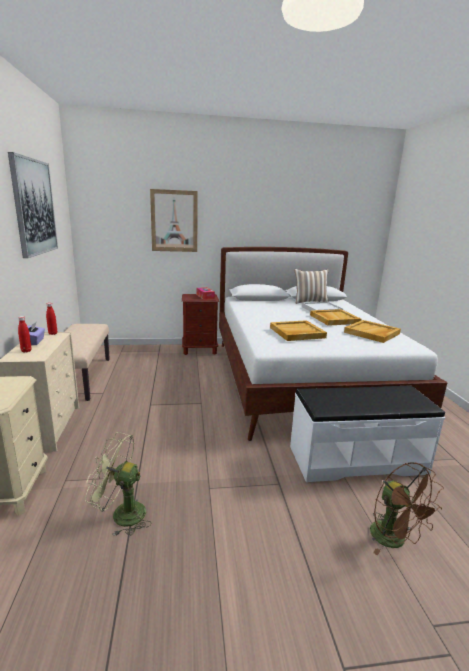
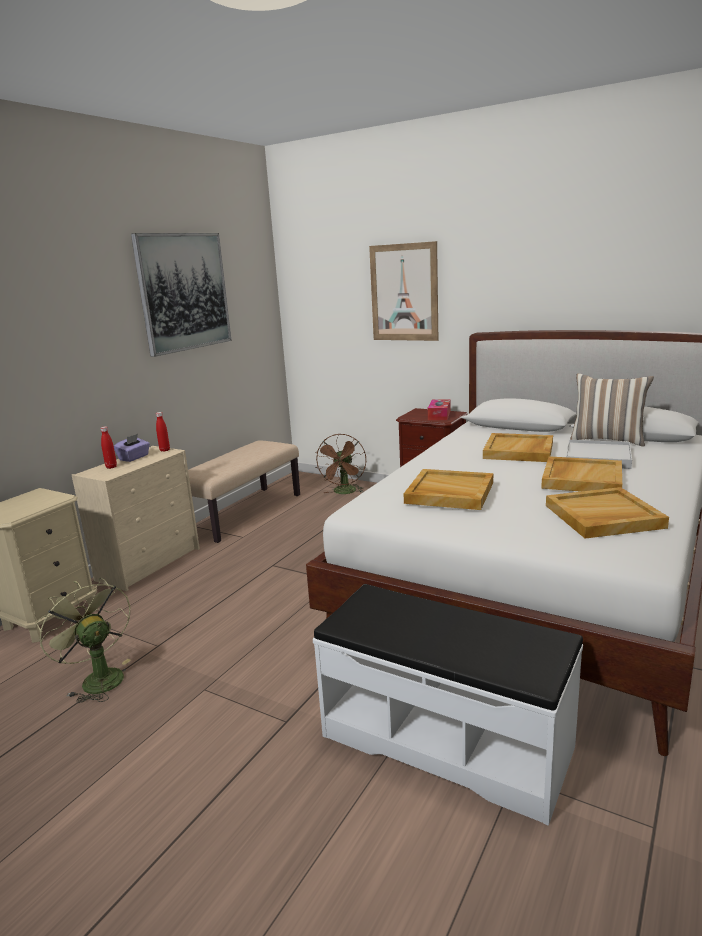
camera: 40 degrees right, 0 degrees up
brown fan [370,462,444,555] -> brown fan moved to [315,434,366,494]
none -> beige tray [483,433,553,462]

